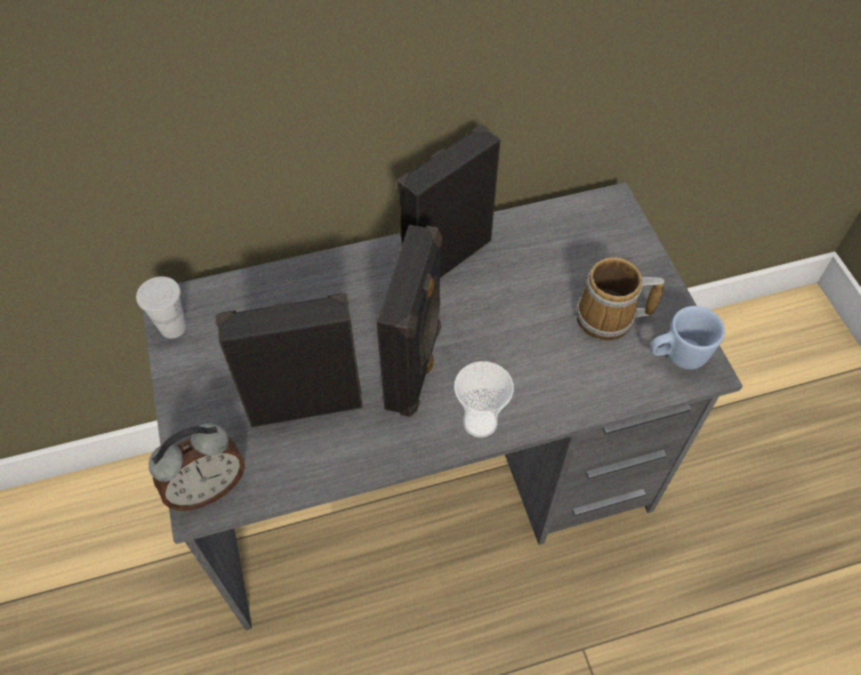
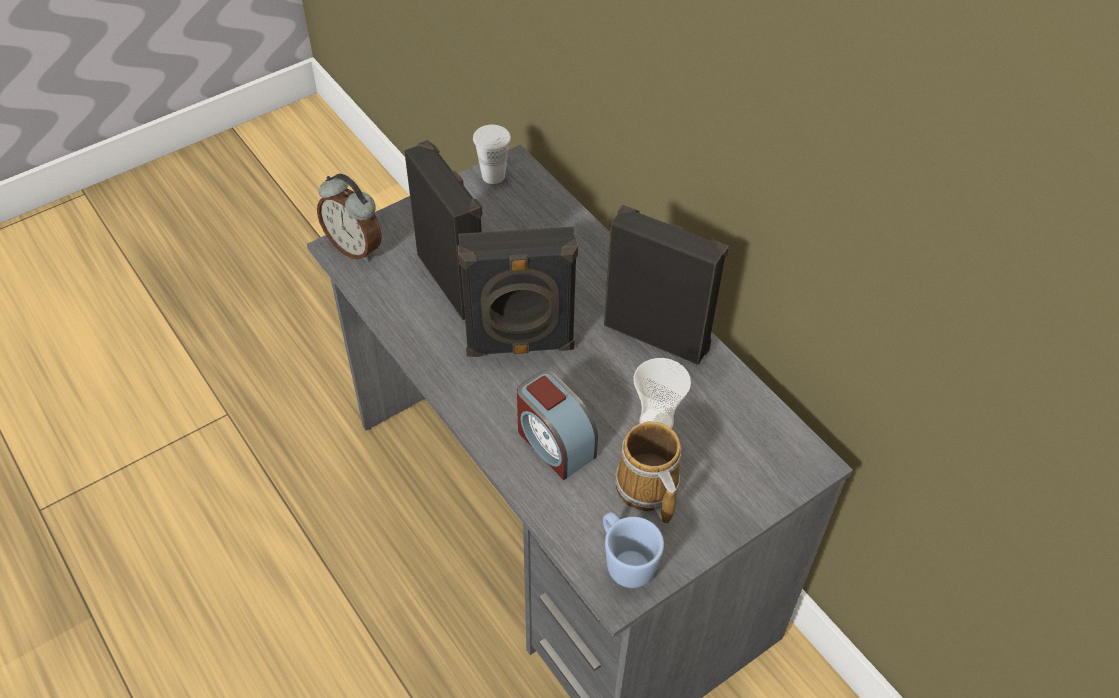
camera: 70 degrees right, 5 degrees down
cup [454,361,514,438] -> cup moved to [633,358,691,429]
none -> alarm clock [517,370,598,480]

